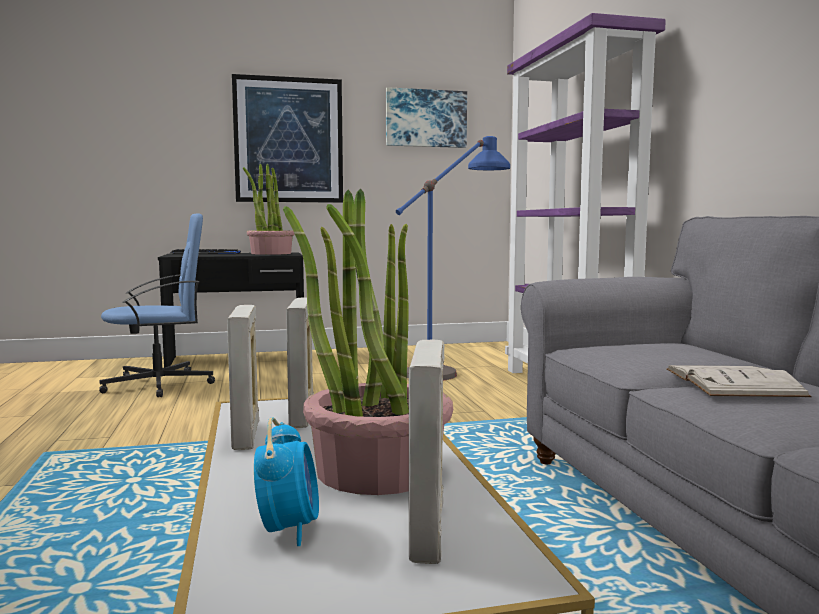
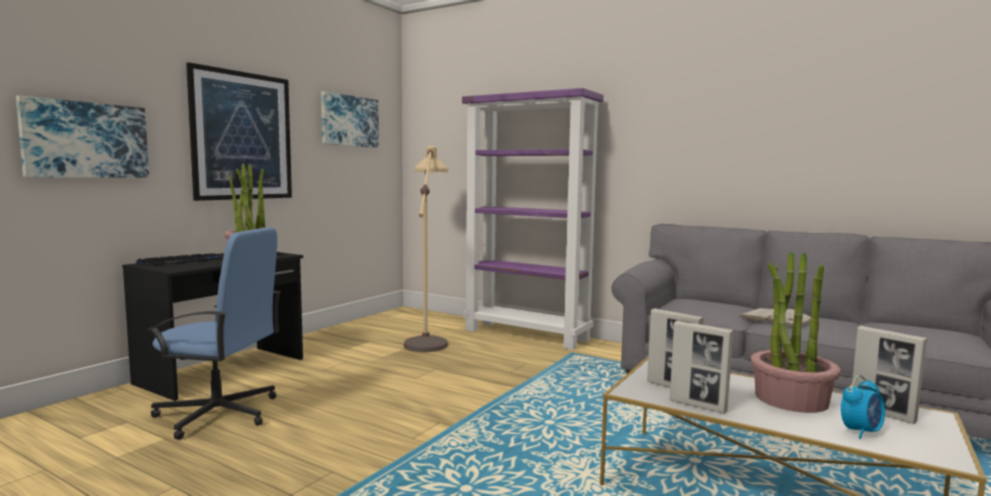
camera: 45 degrees left, 0 degrees up
blue office chair [99,214,215,397] -> blue office chair turned 75 degrees clockwise [147,227,280,440]
alarm clock [254,417,319,546] -> alarm clock turned 105 degrees clockwise [841,375,885,439]
blue floor lamp [396,136,510,380] -> beige floor lamp [403,146,448,352]
none -> picture [16,96,149,178]

